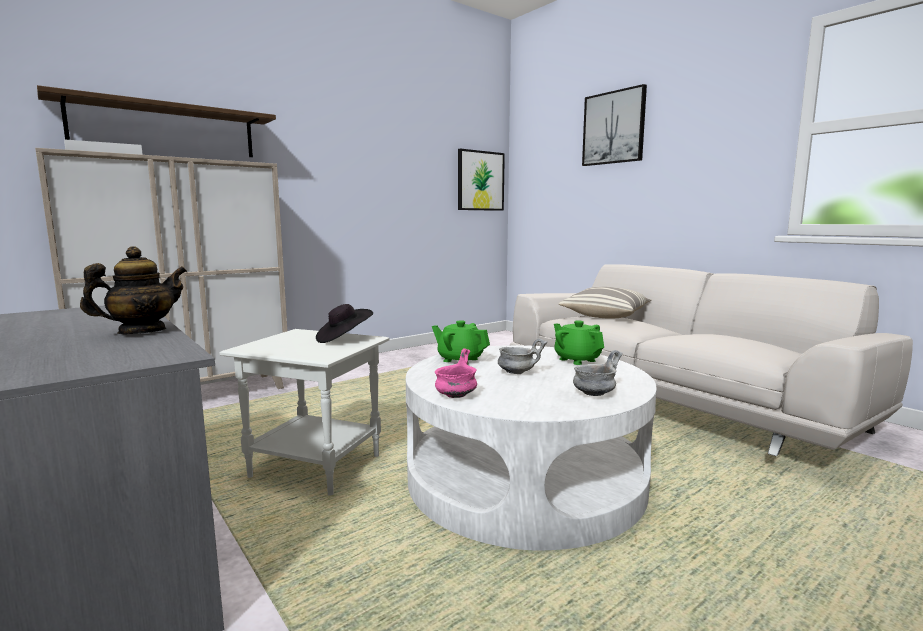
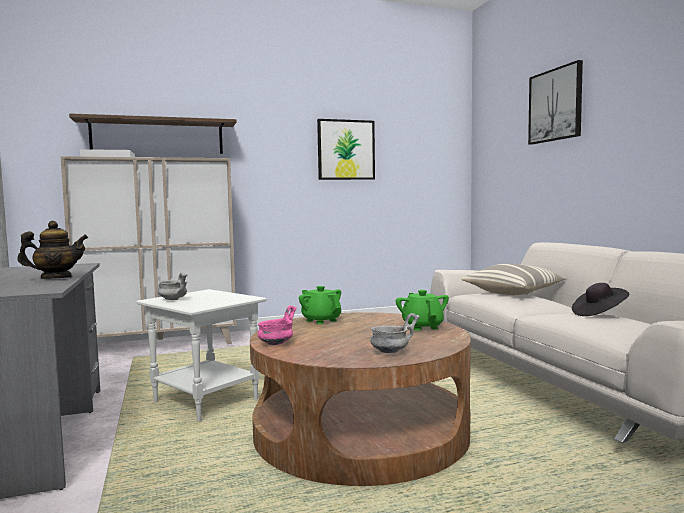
camera: 20 degrees right, 5 degrees down
black hat [316,304,373,343] -> black hat moved to [572,283,630,316]
white coffee table [406,345,657,551] -> brown coffee table [250,312,471,486]
picture [458,149,505,211] -> picture moved to [317,119,375,180]
grey bowl [498,339,547,374] -> grey bowl moved to [158,272,188,300]

